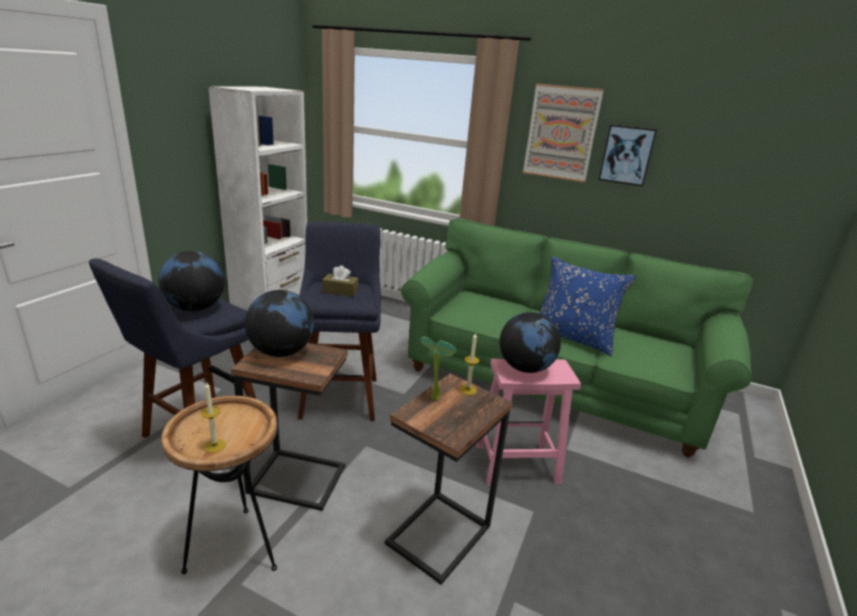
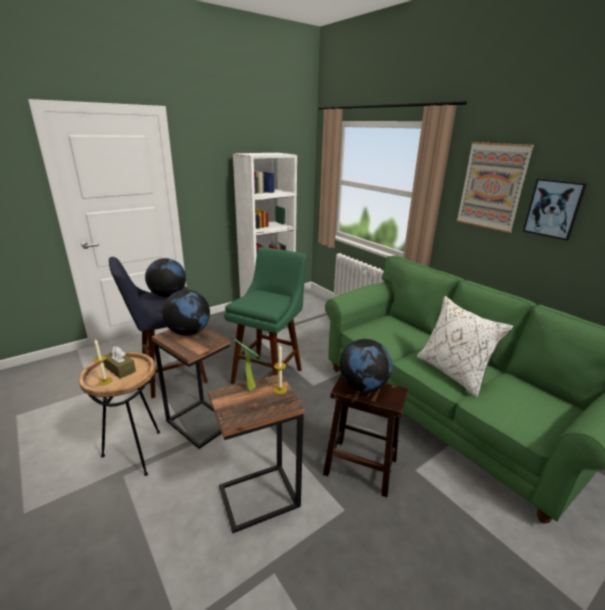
camera: 30 degrees right, 0 degrees up
blue stool [298,221,381,421] -> green stool [224,247,307,384]
brown tissue box [322,265,359,297] -> brown tissue box moved to [104,346,136,379]
pink stool [476,359,581,486] -> brown stool [323,375,408,497]
blue pillow [539,256,636,356] -> white pillow [417,296,513,398]

